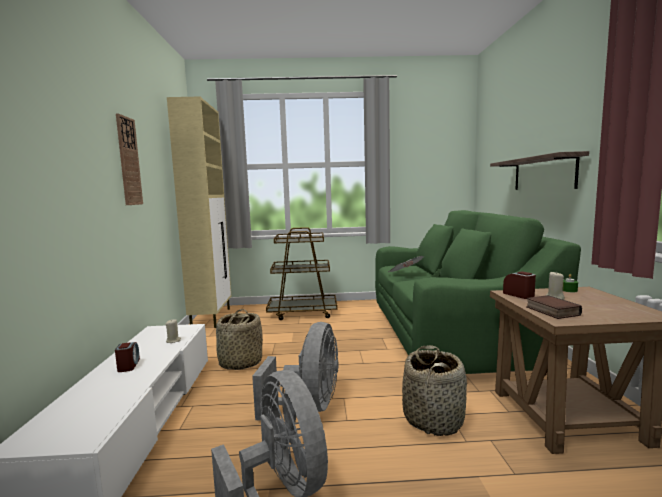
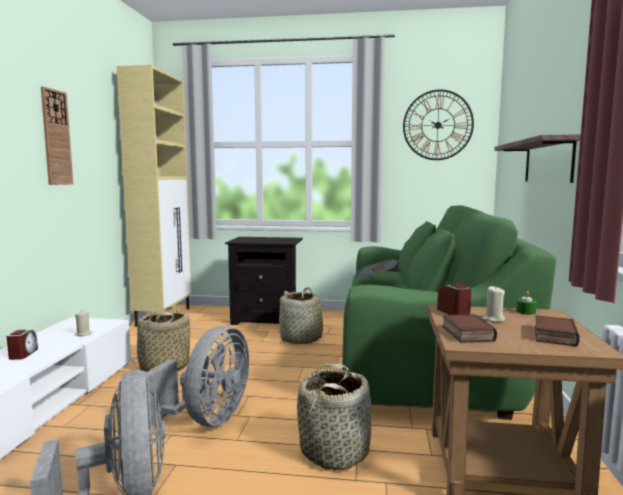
camera: 10 degrees right, 0 degrees up
brown cart [266,227,338,320] -> black nightstand [225,237,303,325]
none -> basket [277,287,331,344]
none -> wall clock [403,89,474,160]
none -> book [535,315,580,346]

